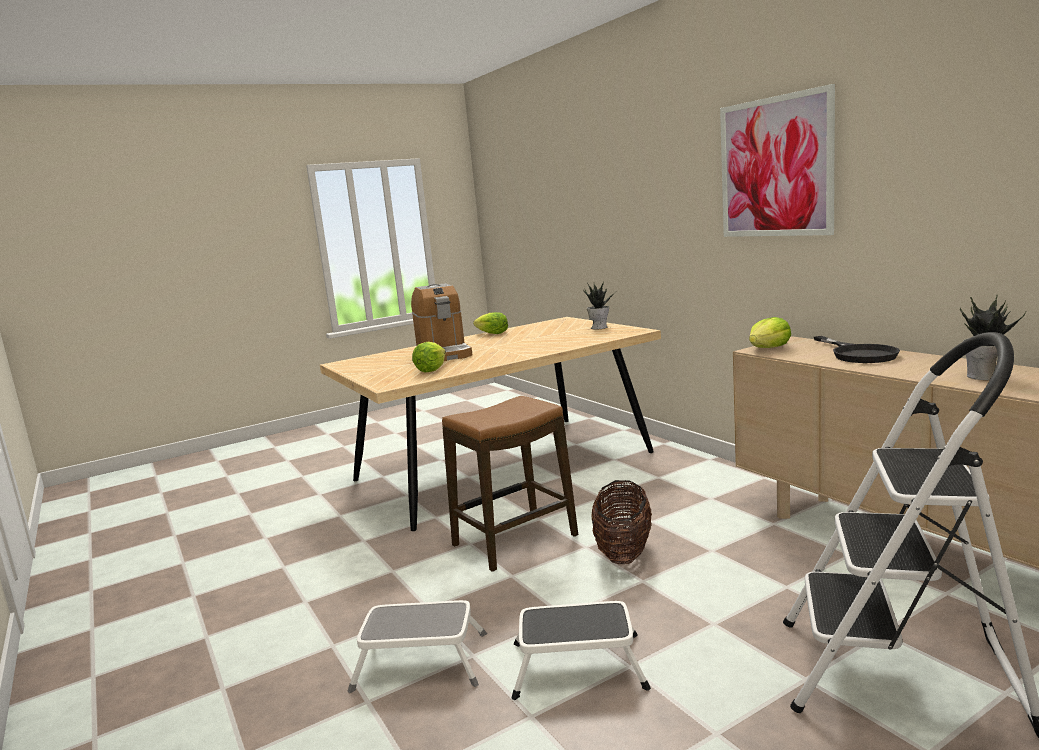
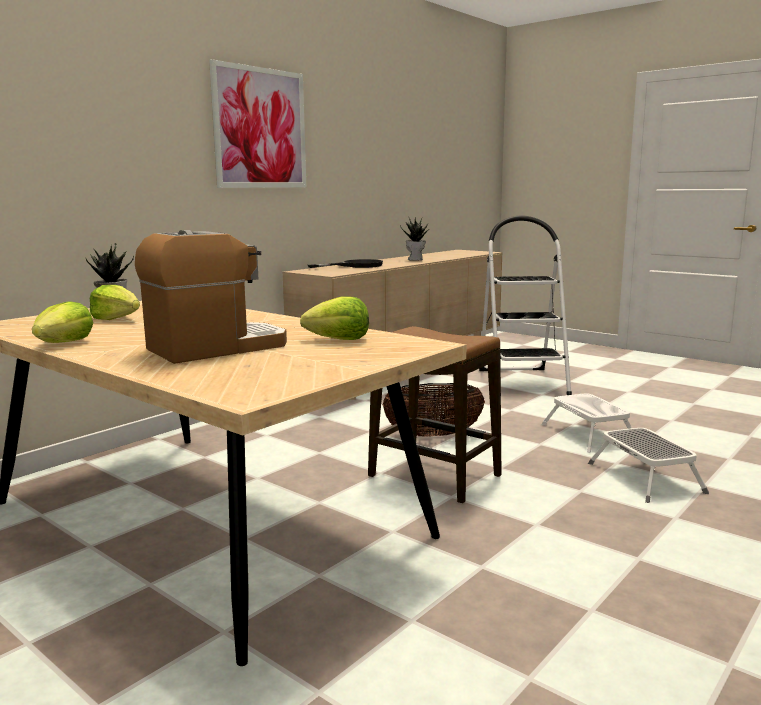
camera: 110 degrees left, 0 degrees up
black step ladder [511,601,651,700] -> white step ladder [541,394,632,453]
lettuce [749,317,791,348] -> lettuce moved to [90,285,140,320]

